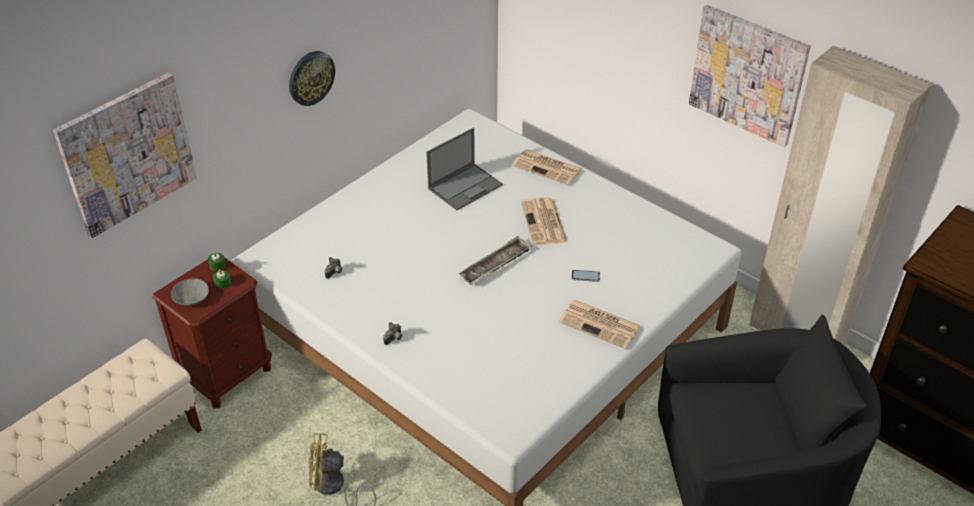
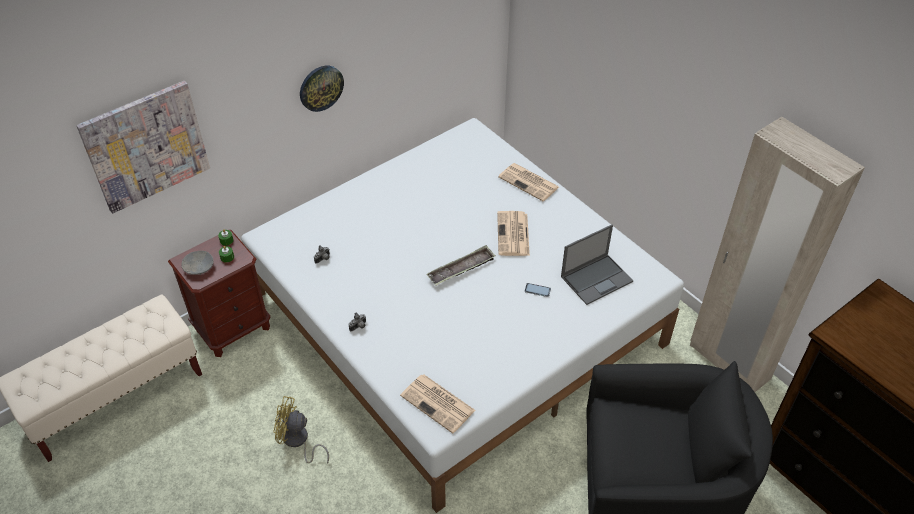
camera: 10 degrees right, 5 degrees up
laptop [426,128,503,210] -> laptop moved to [561,225,633,305]
newspaper [559,300,641,349] -> newspaper moved to [400,374,476,434]
picture [689,5,811,147] -> none

